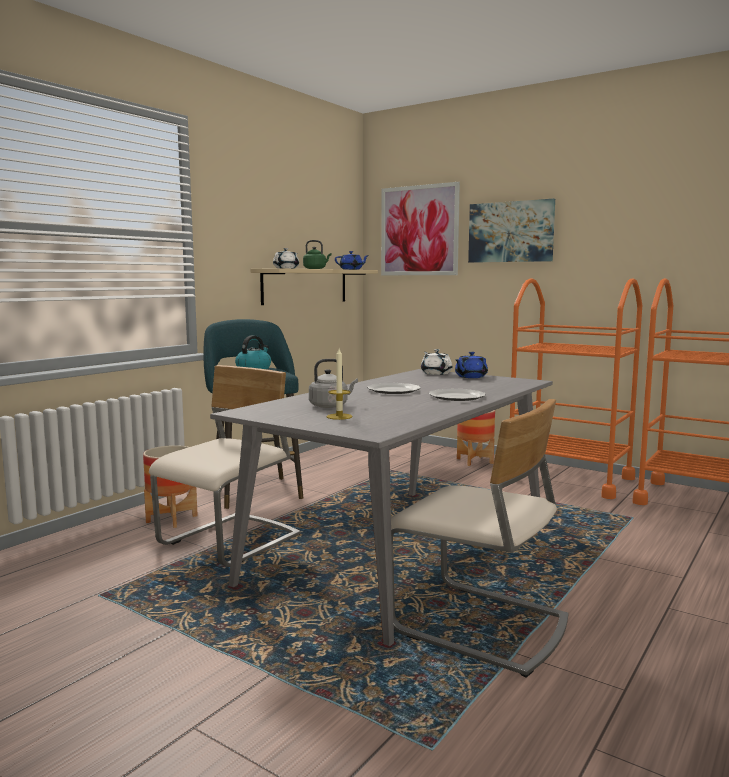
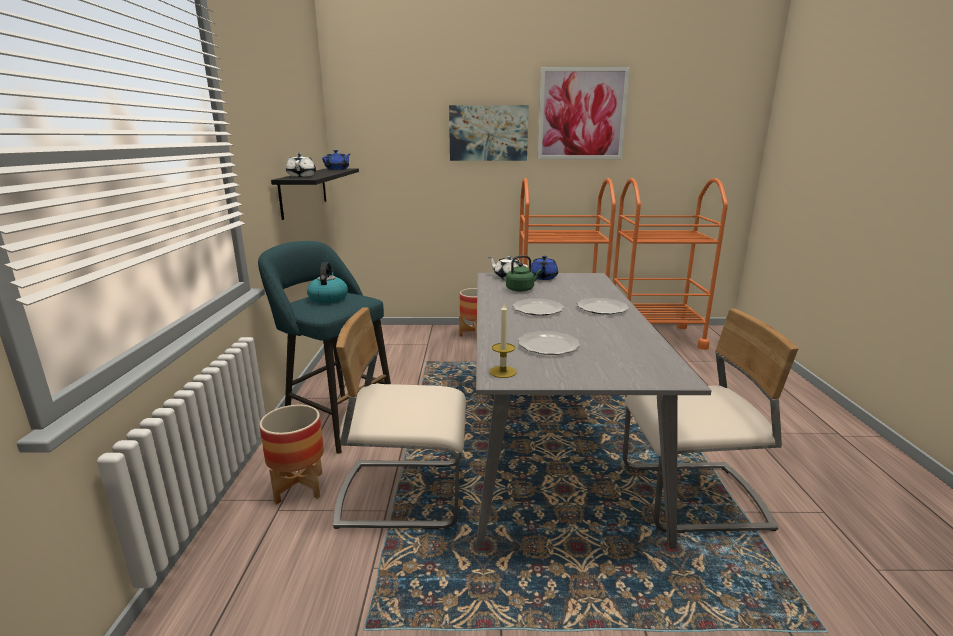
camera: 35 degrees left, 10 degrees up
beige chair [149,365,301,567] -> beige chair turned 90 degrees counterclockwise [333,308,466,529]
beige shelf [251,268,378,305] -> black shelf [271,168,359,220]
green kettle [303,240,331,269] -> green kettle moved to [506,255,542,292]
grey kettle [309,359,358,408] -> plate [518,331,580,355]
candle [327,348,353,420] -> candle moved to [490,302,516,378]
picture [381,182,460,275] -> picture moved to [538,67,630,159]

